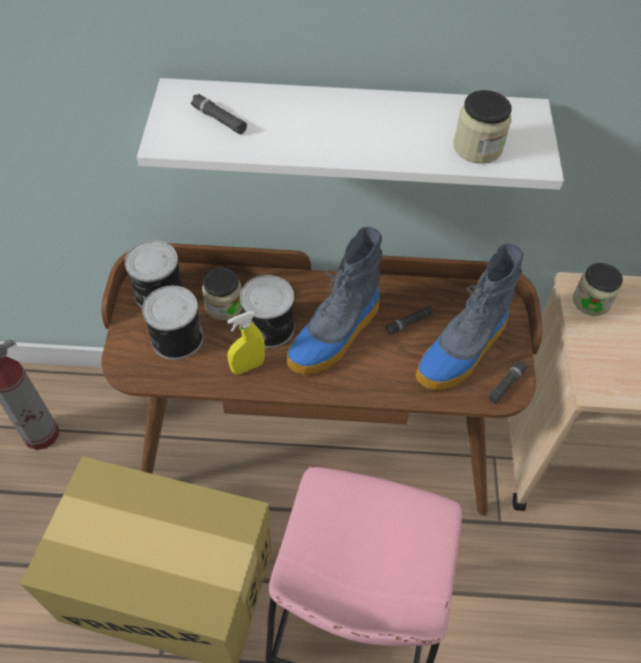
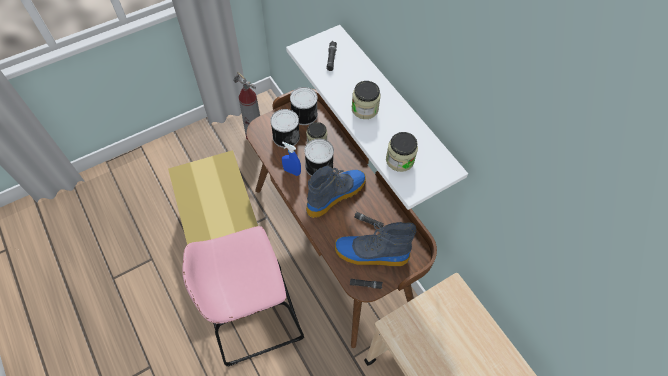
camera: 55 degrees right, 5 degrees up
yellow spray bottle [227,311,265,375] -> blue spray bottle [282,142,301,176]
boot [287,227,383,375] -> boot turned 135 degrees clockwise [306,165,366,218]
jar [573,263,623,316] -> jar moved to [352,81,381,119]

